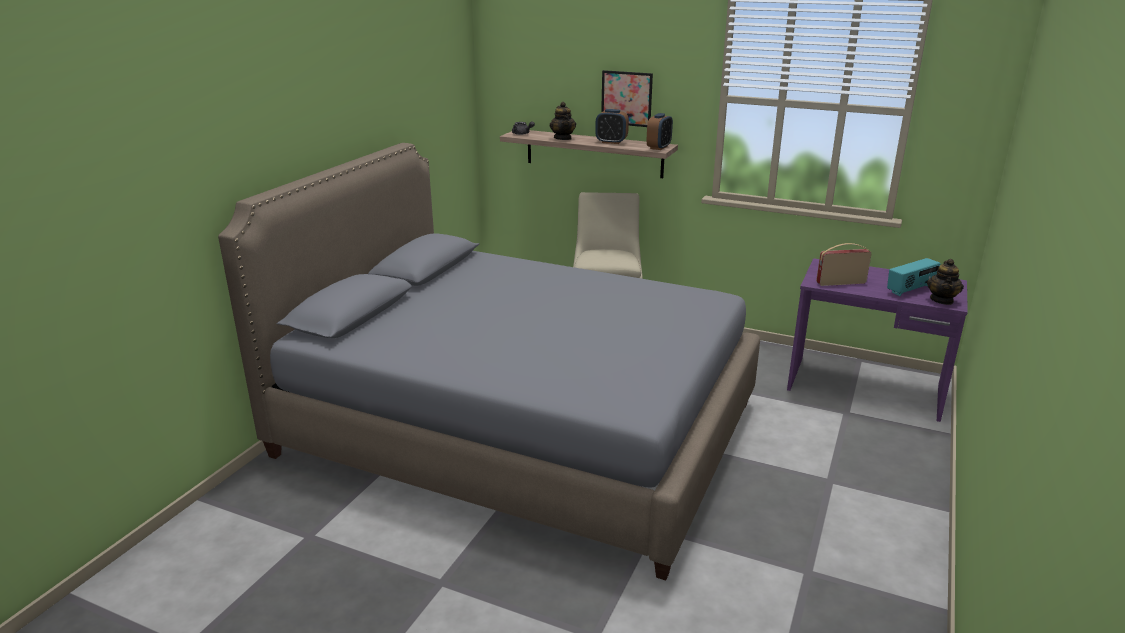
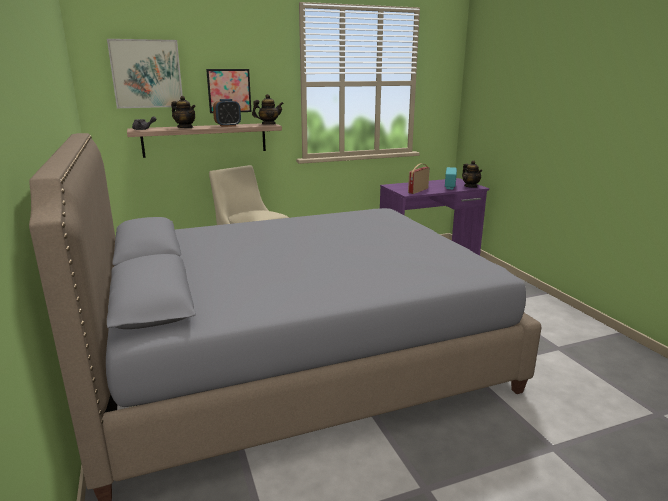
camera: 45 degrees left, 5 degrees down
alarm clock [647,113,673,150] -> teapot [252,94,284,125]
none -> picture [107,39,183,108]

